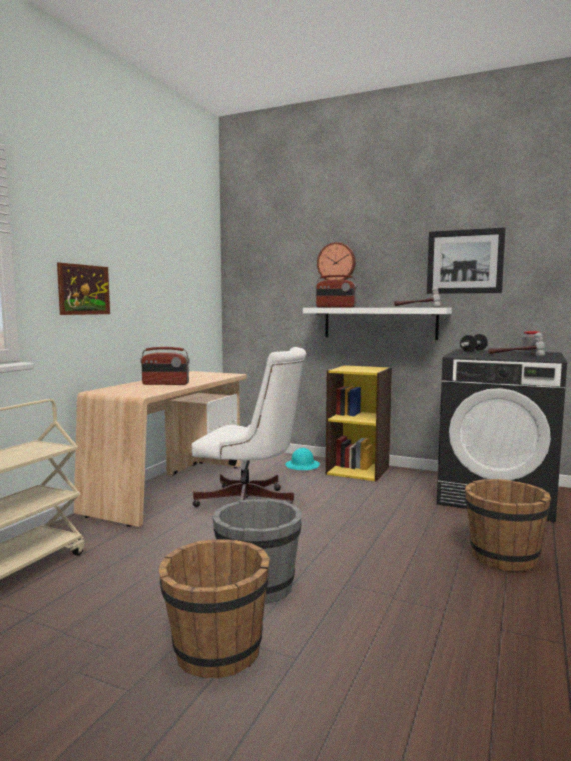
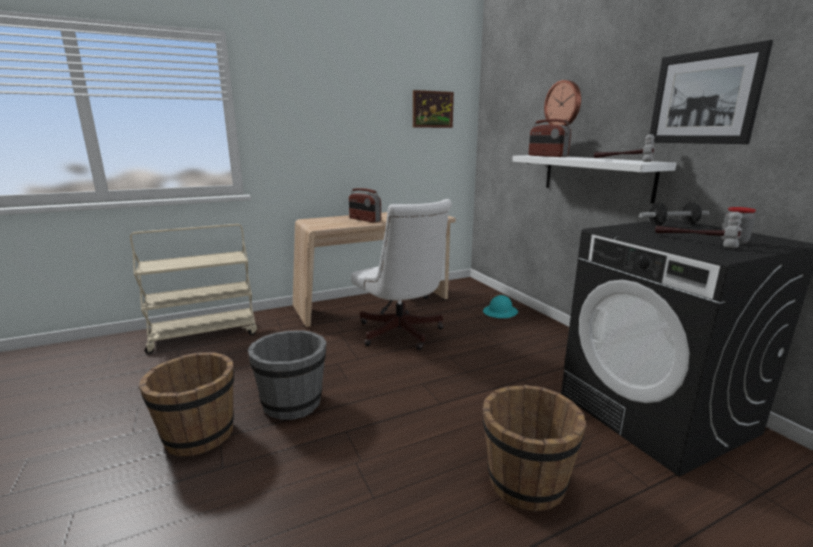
camera: 40 degrees right, 10 degrees up
picture [57,262,110,315] -> picture moved to [413,90,454,128]
yellow bookcase [326,365,392,482] -> none

